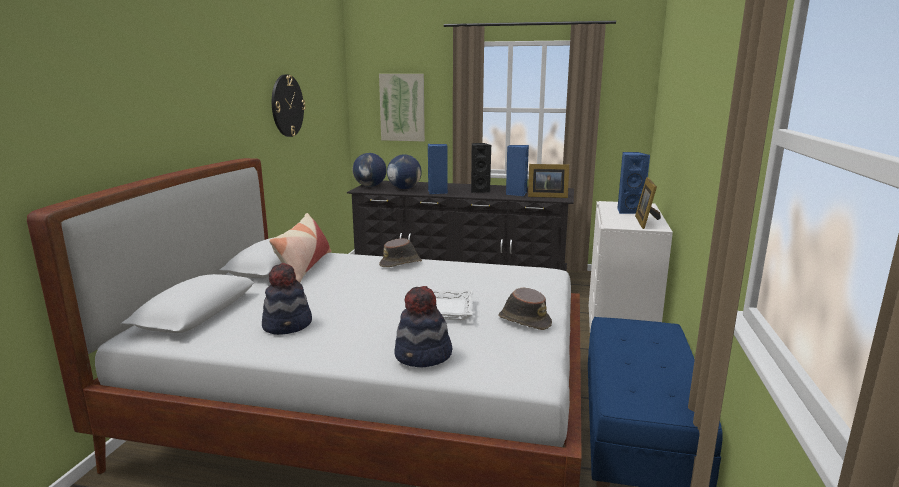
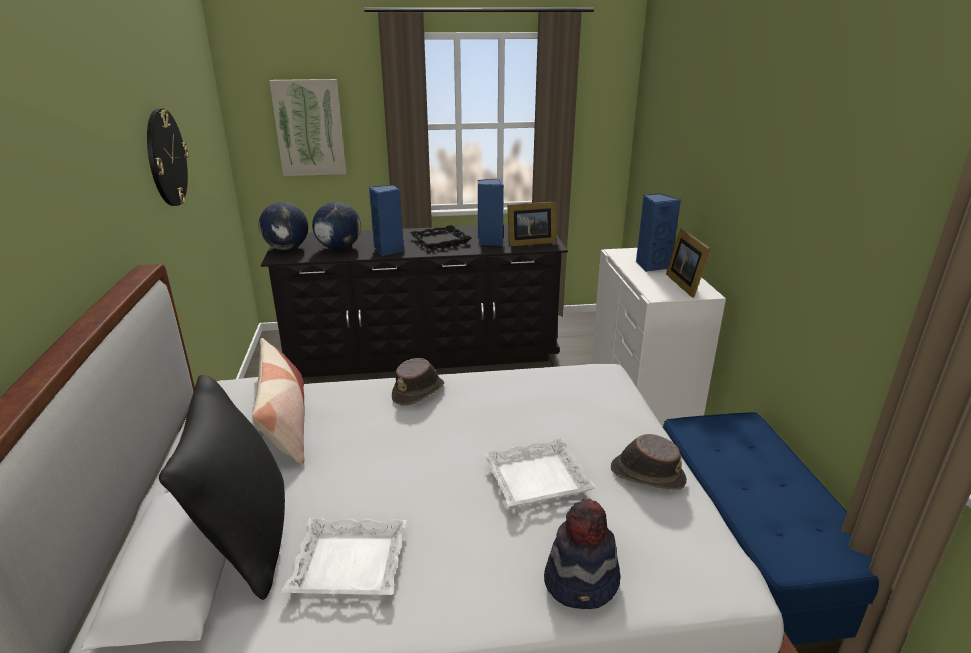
camera: 20 degrees left, 10 degrees up
hat [262,263,312,335] -> white tray [281,518,406,595]
black speaker [471,143,491,193] -> black tray [410,225,472,249]
none -> black pillow [159,375,285,600]

